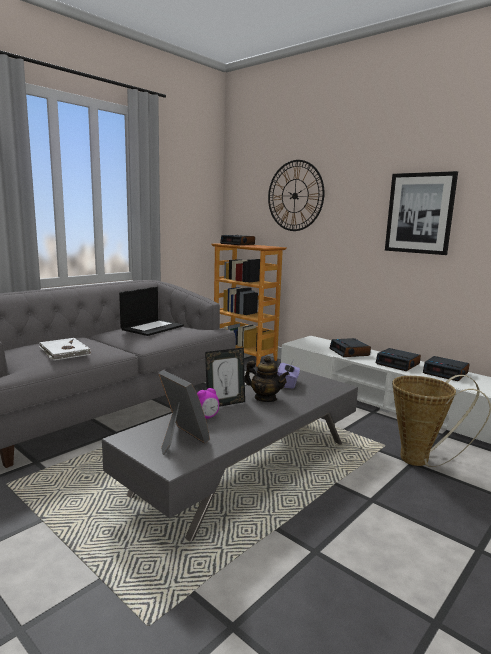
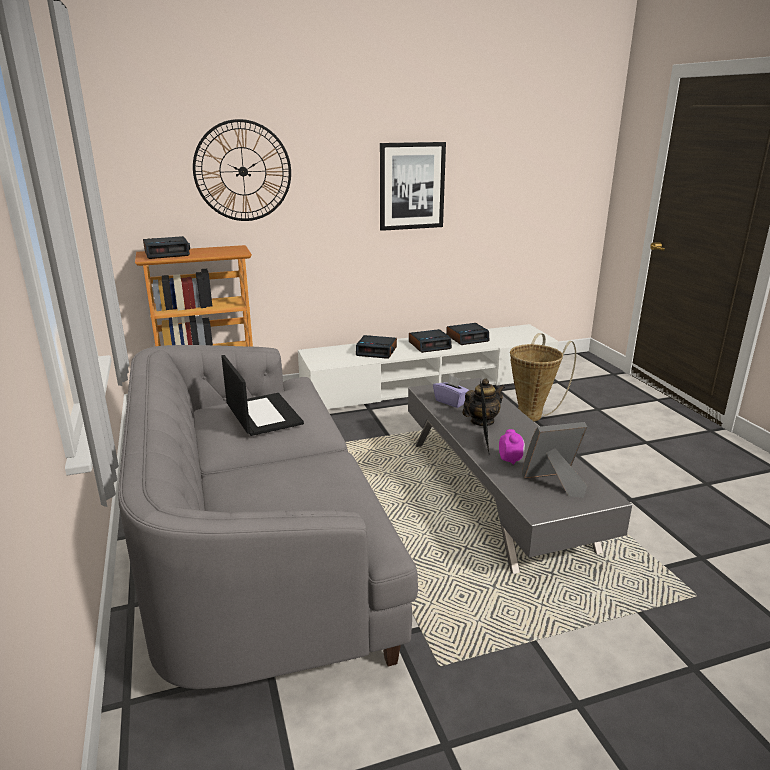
camera: 60 degrees left, 10 degrees up
white book [39,338,91,360] -> none

